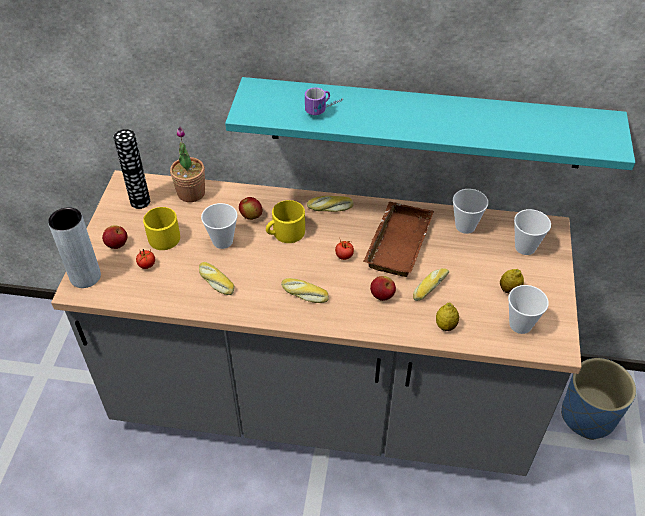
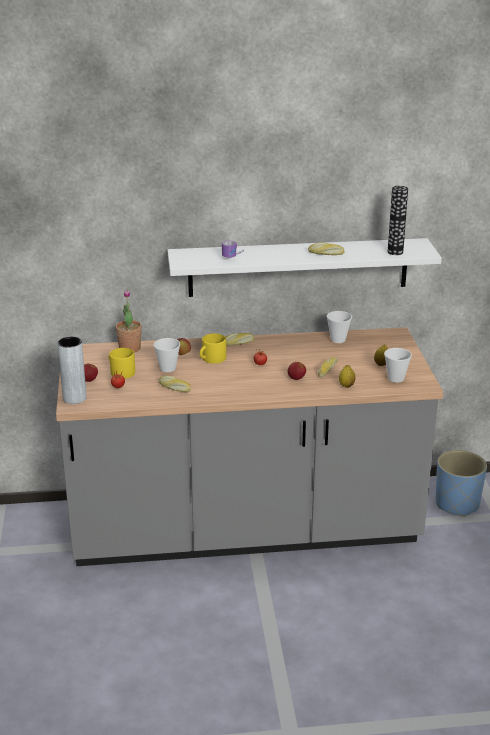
camera: 15 degrees left, 20 degrees down
vase [113,129,150,209] -> vase moved to [388,186,408,255]
turquoise shelf [225,77,635,170] -> white shelf [168,238,442,297]
bread [281,278,329,303] -> bread moved to [308,243,344,255]
brown tray [363,202,434,277] -> none
cup [514,209,551,255] -> none

